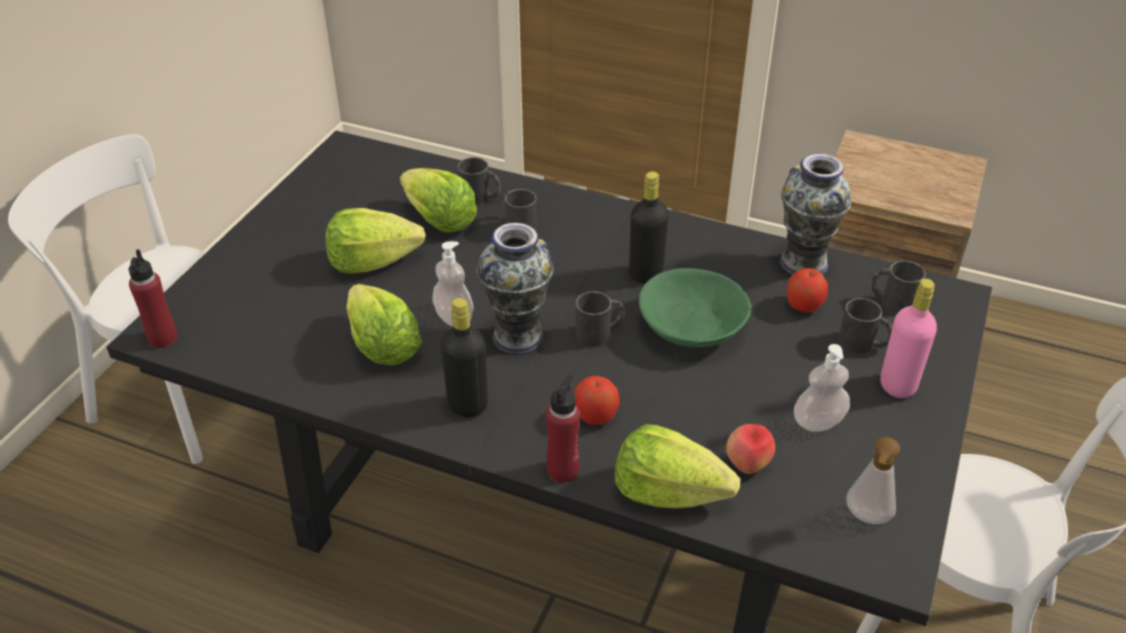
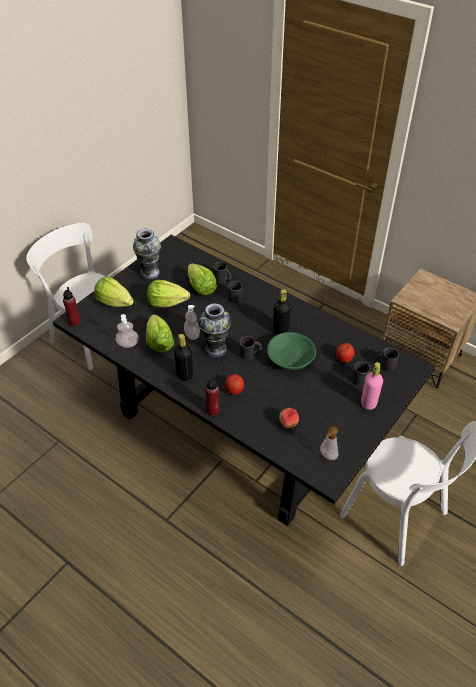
camera: 15 degrees right, 5 degrees up
lettuce [615,424,741,508] -> lettuce moved to [94,277,134,307]
vase [779,154,851,275] -> vase moved to [133,229,161,280]
soap dispenser [794,344,850,432] -> soap dispenser moved to [116,314,139,348]

